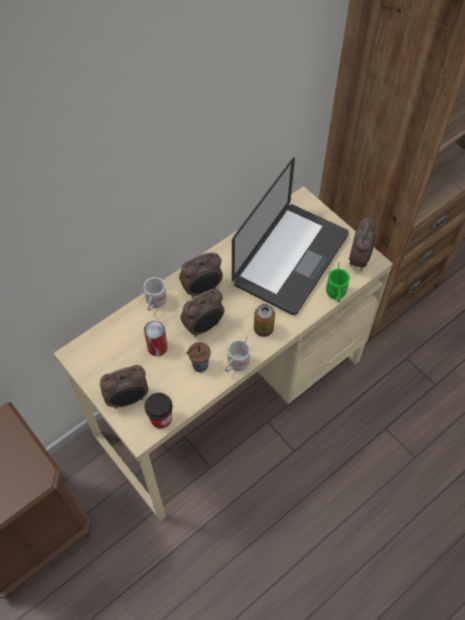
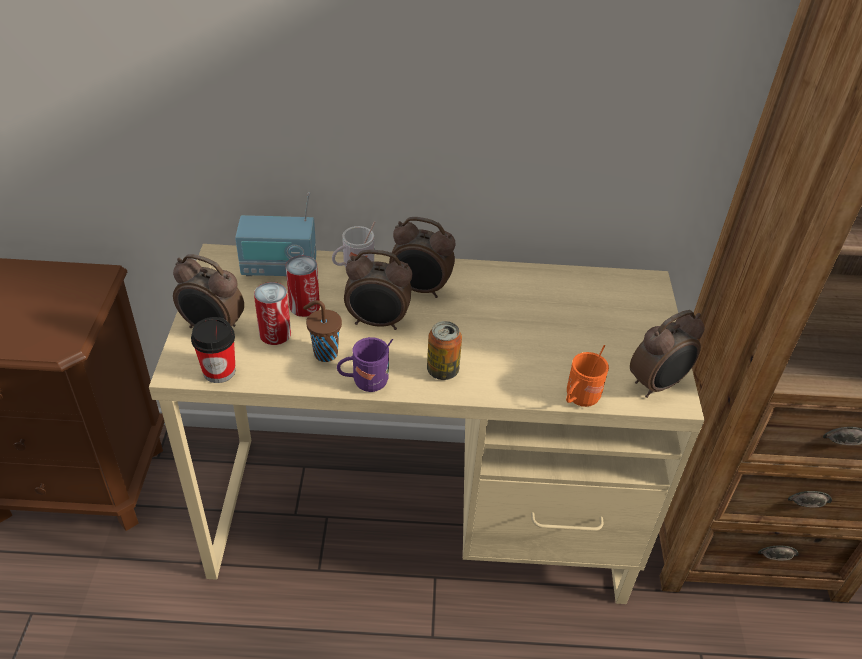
camera: 40 degrees right, 15 degrees down
white mug [225,336,250,372] -> purple mug [337,337,393,392]
laptop [232,157,349,315] -> none
green mug [326,263,350,303] -> orange mug [566,345,609,407]
none -> radio [235,192,316,276]
none -> can [254,282,291,345]

